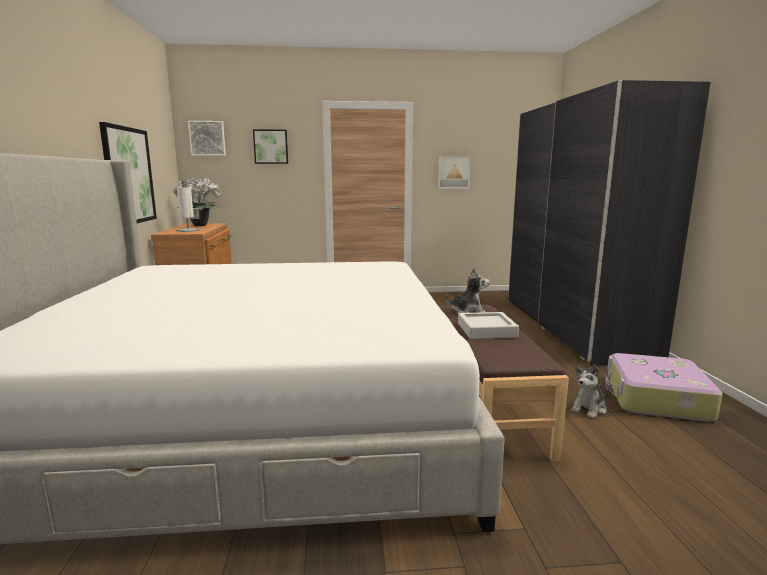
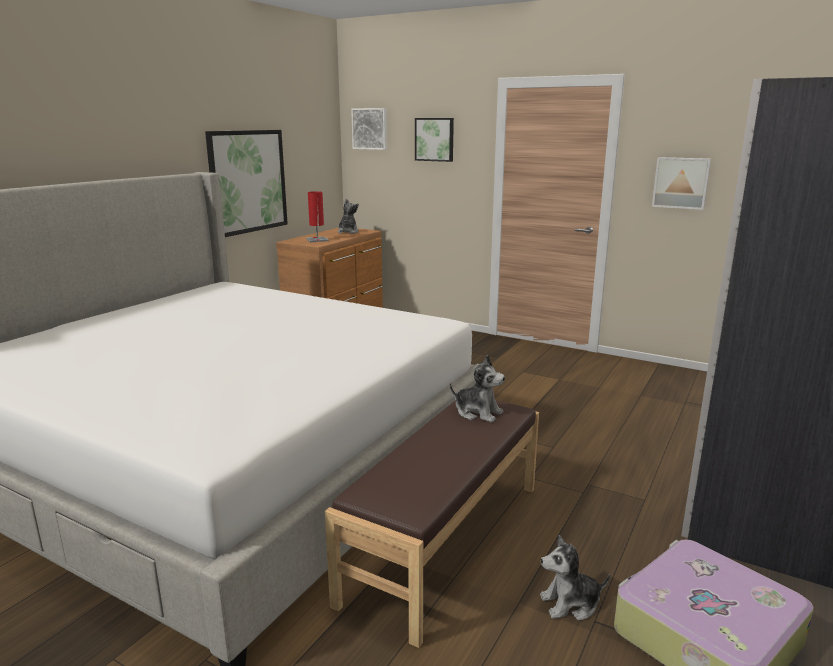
camera: 35 degrees right, 5 degrees up
potted plant [172,177,223,226] -> plush toy [338,199,359,234]
white table lamp [176,188,201,232] -> red table lamp [306,191,329,242]
grey tray [458,312,519,339] -> none

